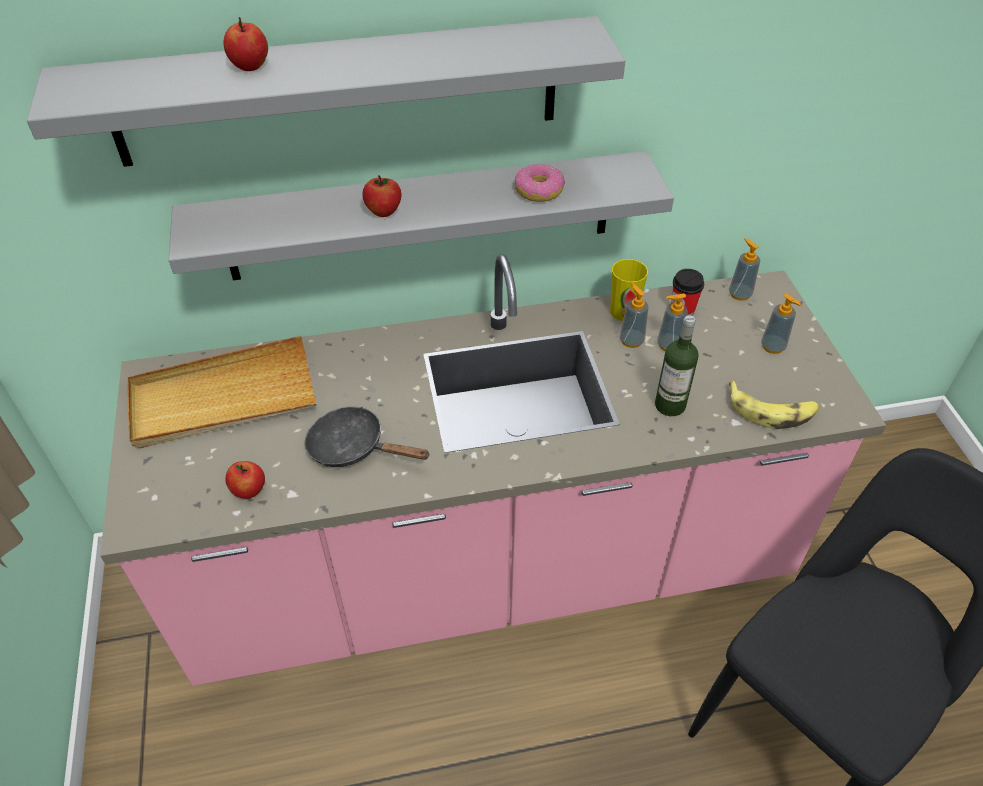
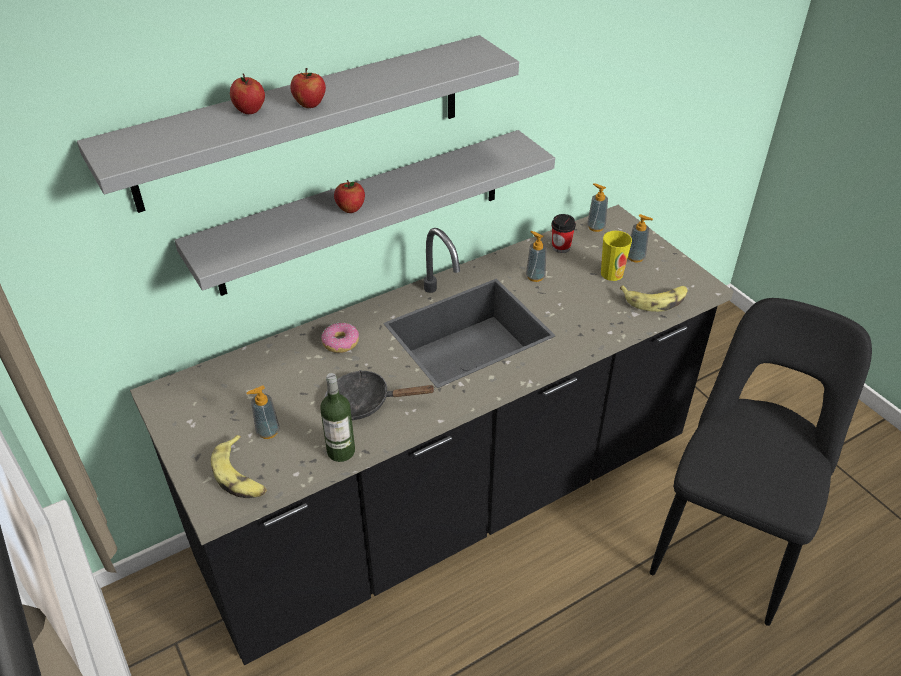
camera: 20 degrees left, 5 degrees down
pink counter [100,254,886,686] -> black counter [130,205,734,665]
beige tray [128,336,316,449] -> none
apple [225,461,265,499] -> apple moved to [290,68,326,108]
donut [515,164,565,202] -> donut moved to [321,323,359,353]
cup [610,259,648,321] -> cup moved to [601,231,632,281]
bottle [655,315,699,416] -> bottle moved to [320,373,355,462]
soap dispenser [657,294,688,351] -> soap dispenser moved to [246,386,280,439]
none -> banana [211,435,267,498]

